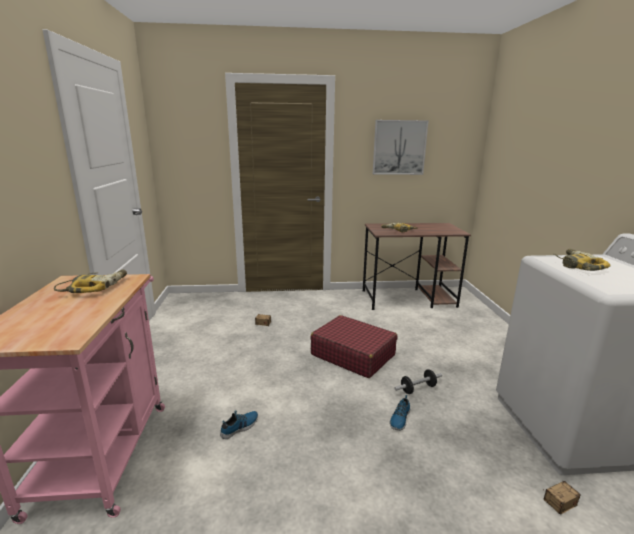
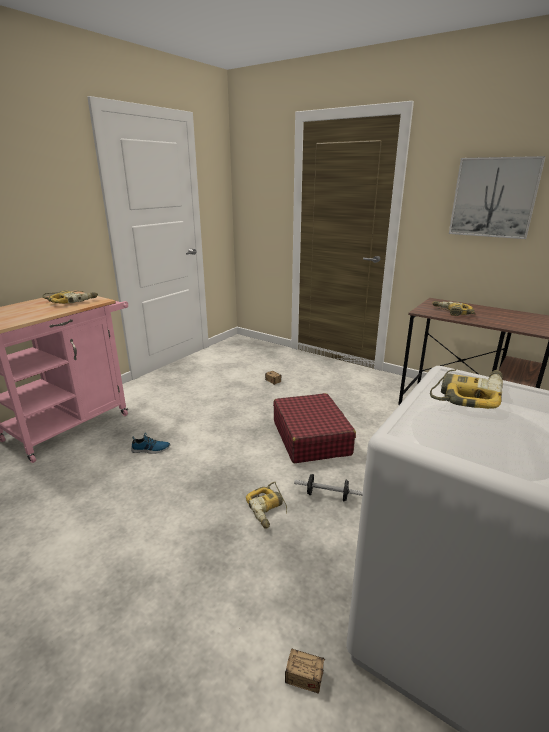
camera: 40 degrees right, 5 degrees up
shoe [390,395,410,431] -> power drill [246,482,287,529]

